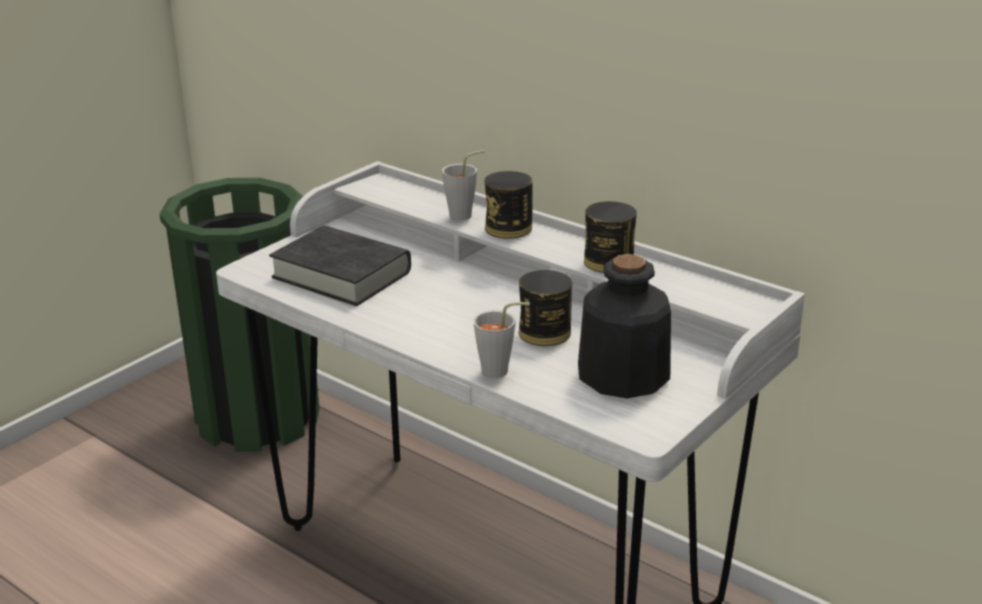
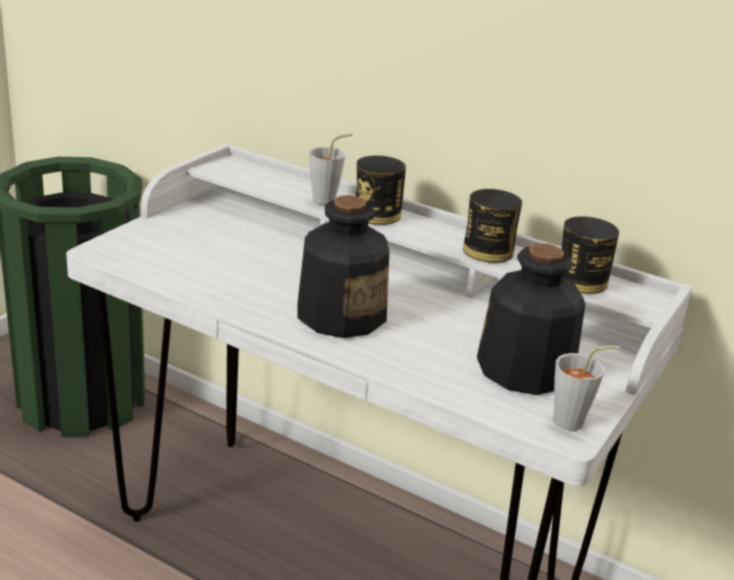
camera: 10 degrees left, 0 degrees up
black book [269,226,411,306] -> none
grey cup [473,302,530,378] -> grey cup moved to [553,346,621,431]
can [519,270,572,346] -> can moved to [562,216,619,294]
none -> bottle [297,195,389,338]

